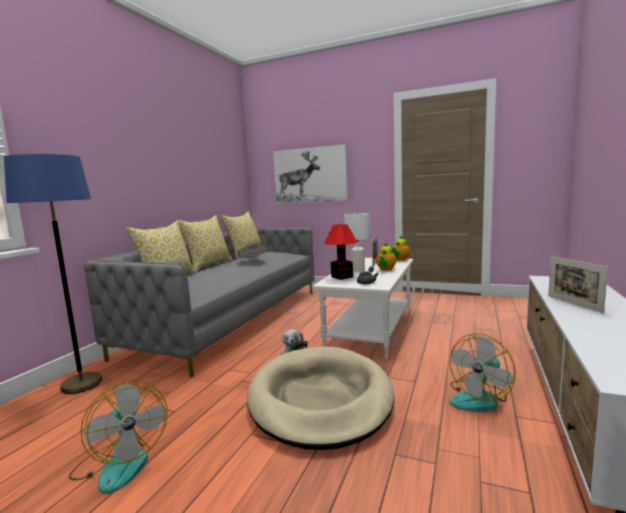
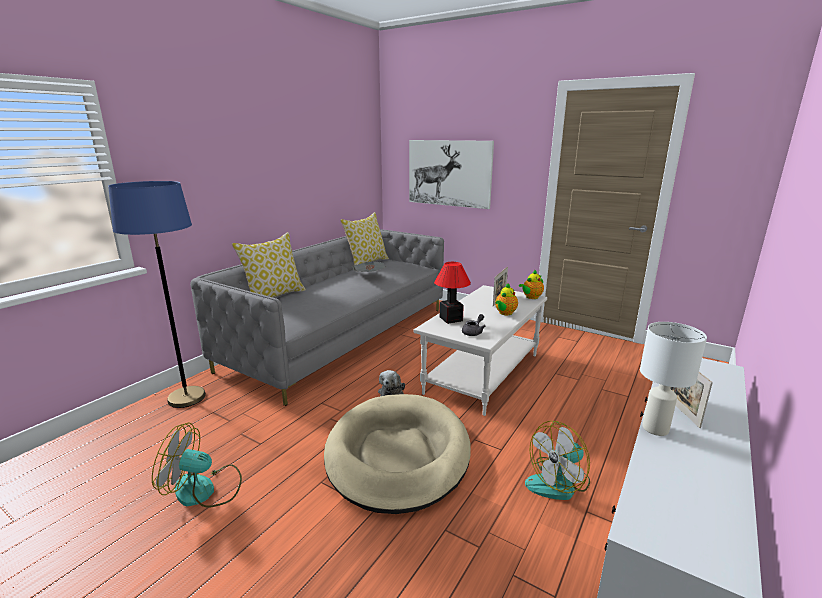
camera: 10 degrees right, 10 degrees up
fan [69,381,168,494] -> fan turned 120 degrees clockwise [152,422,242,508]
pillow [176,215,233,271] -> none
white table lamp [344,213,371,272] -> white table lamp moved to [640,322,707,436]

